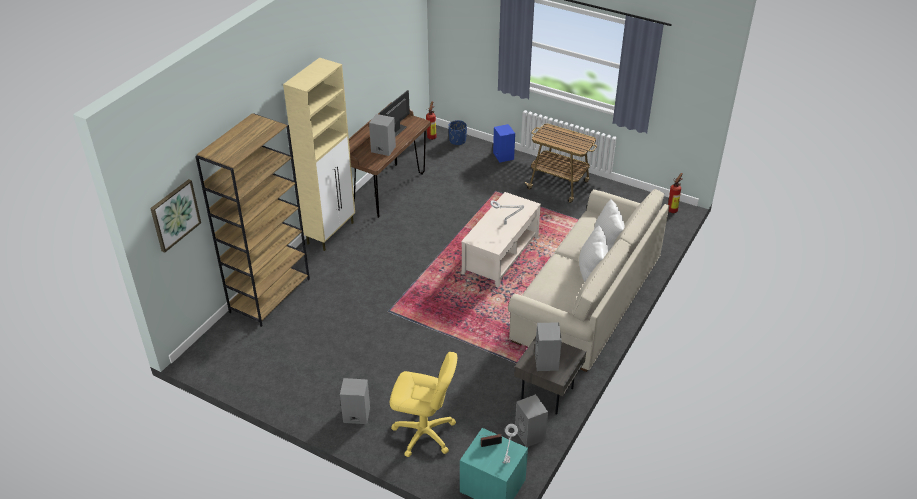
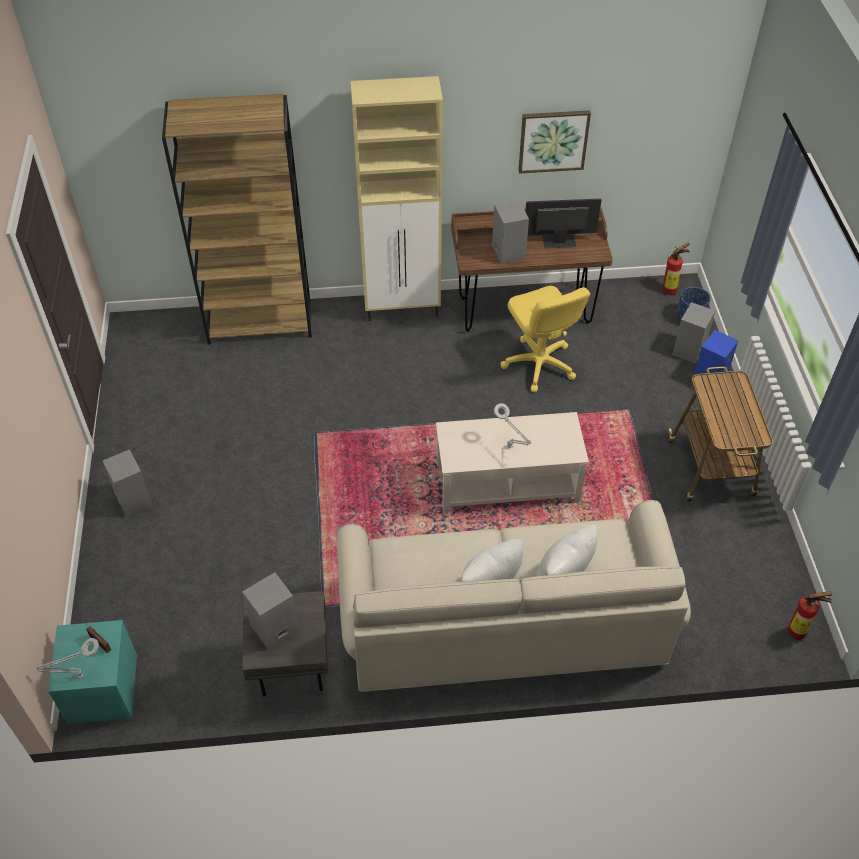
camera: 55 degrees right, 10 degrees up
picture [150,179,201,253] -> picture moved to [518,110,591,174]
yellow office chair [390,352,457,457] -> yellow office chair moved to [500,286,590,392]
grey speaker [515,394,548,447] -> grey speaker moved to [672,302,715,364]

